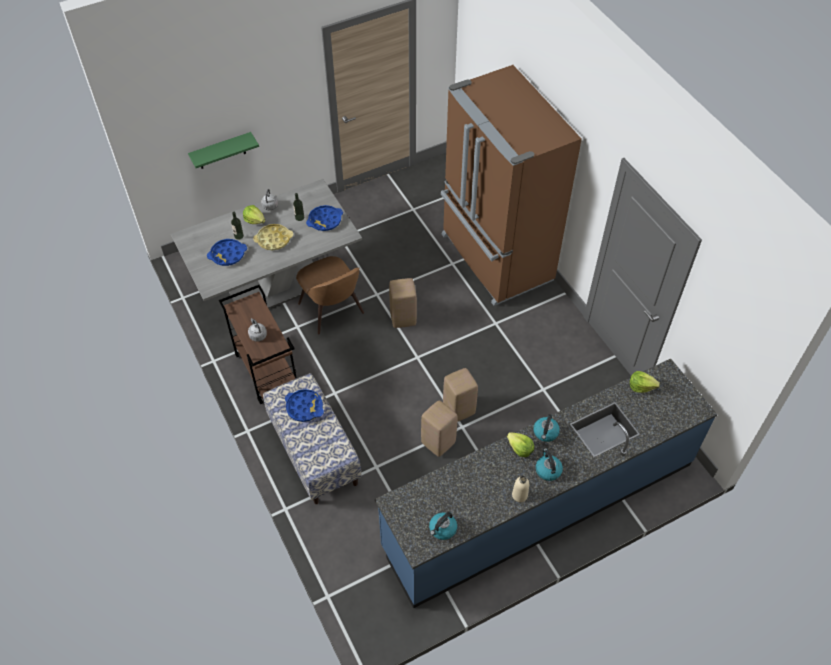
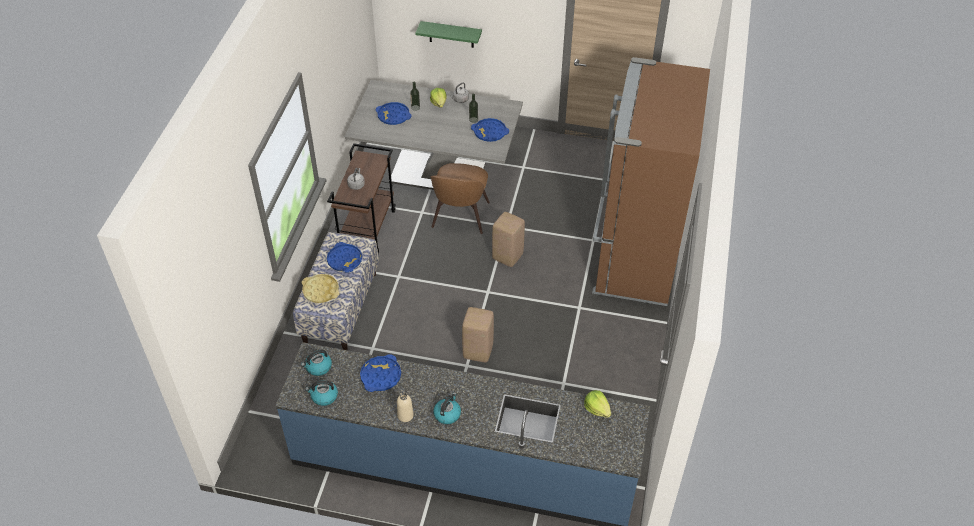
camera: 40 degrees right, 5 degrees down
yellow tray [253,224,293,250] -> yellow tray moved to [302,274,339,303]
beige stool [421,400,457,457] -> none
lettuce [507,432,534,457] -> none
kettle [533,414,560,442] -> kettle moved to [301,350,332,376]
none -> blue tray [360,354,401,392]

